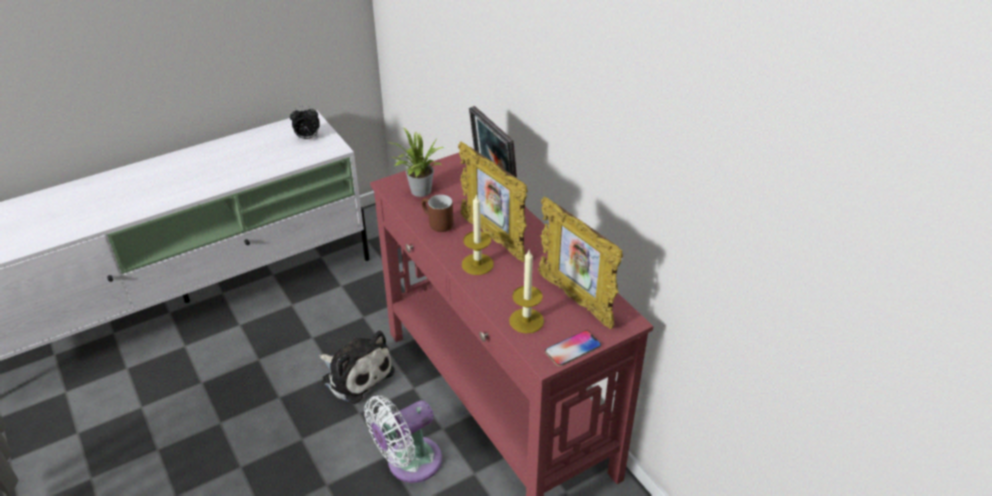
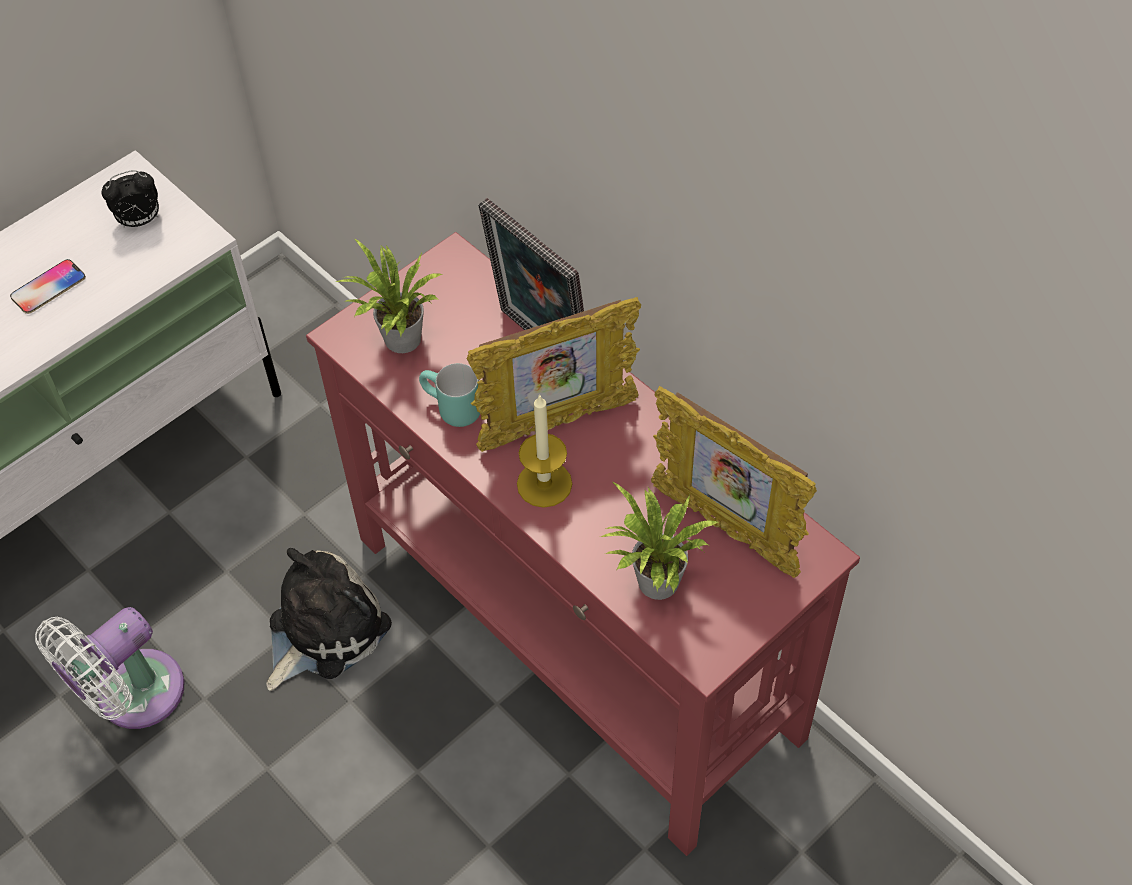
camera: 10 degrees left, 15 degrees up
plush toy [319,330,395,404] -> plush toy turned 75 degrees counterclockwise [266,548,392,691]
white fan [364,395,442,483] -> white fan moved to [35,607,185,729]
brown mug [422,195,454,232] -> turquoise mug [419,363,480,427]
picture frame [458,142,528,262] -> picture frame turned 60 degrees counterclockwise [466,297,641,452]
candle [509,250,544,333] -> potted plant [601,481,720,600]
phone [545,330,601,366] -> phone moved to [10,259,86,314]

